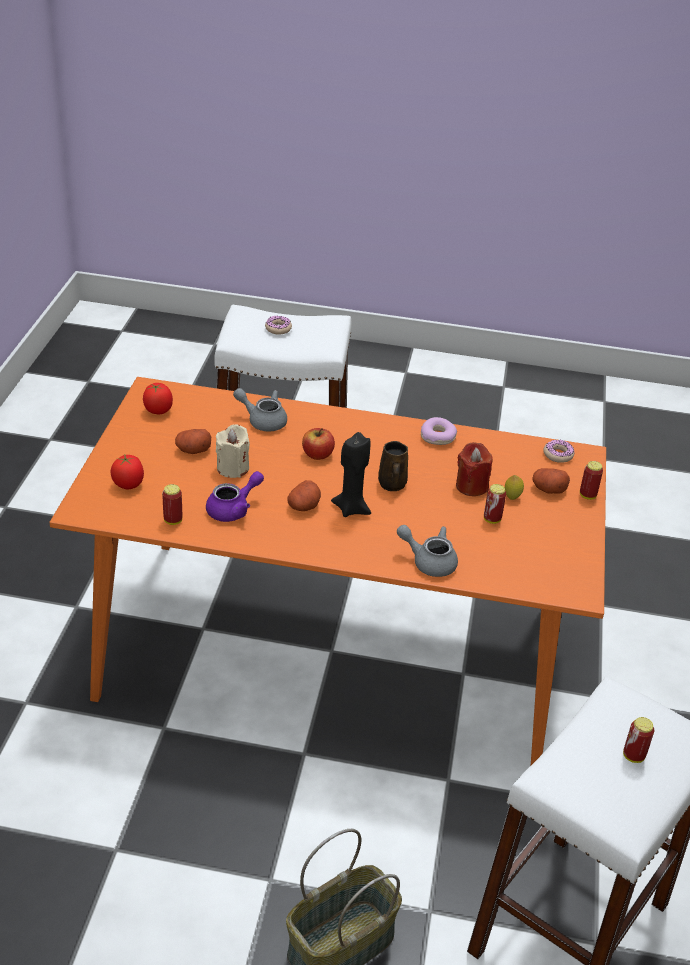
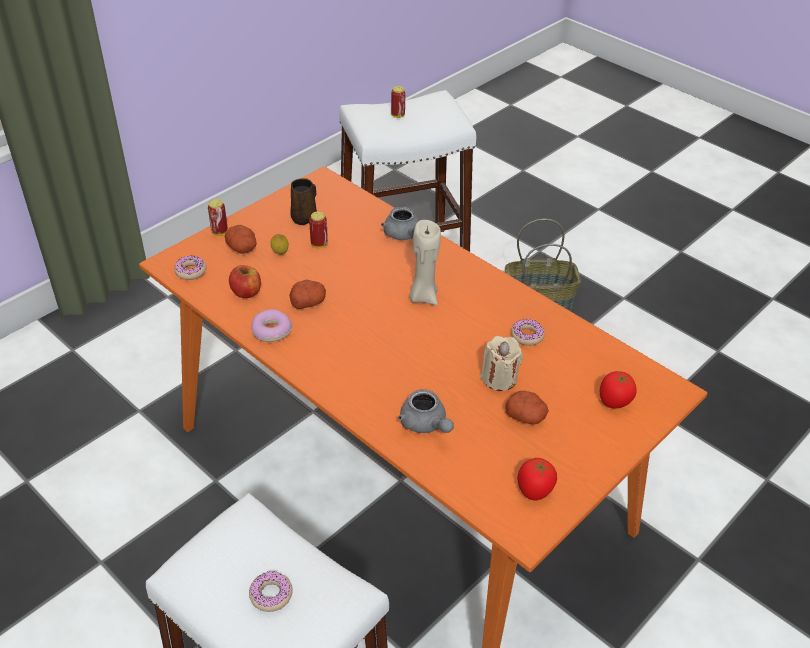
camera: 145 degrees left, 5 degrees up
can [162,484,182,525] -> none
purple teapot [206,471,264,522] -> donut [511,319,545,346]
potato [287,480,321,511] -> potato moved to [290,280,326,309]
apple [302,428,335,460] -> apple moved to [229,265,261,298]
black candle [331,432,371,517] -> beige candle [409,220,441,305]
brown mug [378,441,408,491] -> brown mug moved to [290,178,317,225]
red candle [456,442,493,496] -> none

